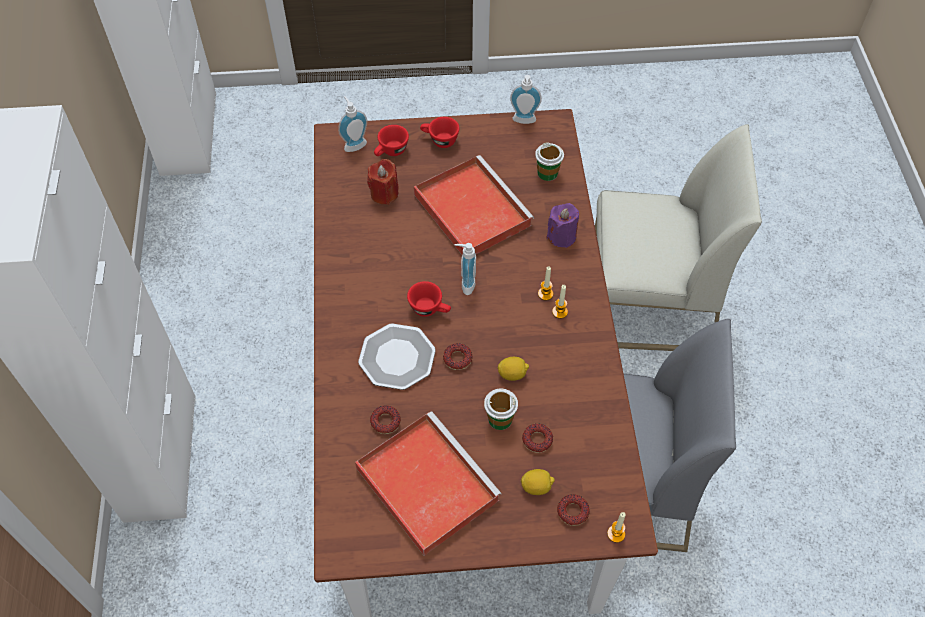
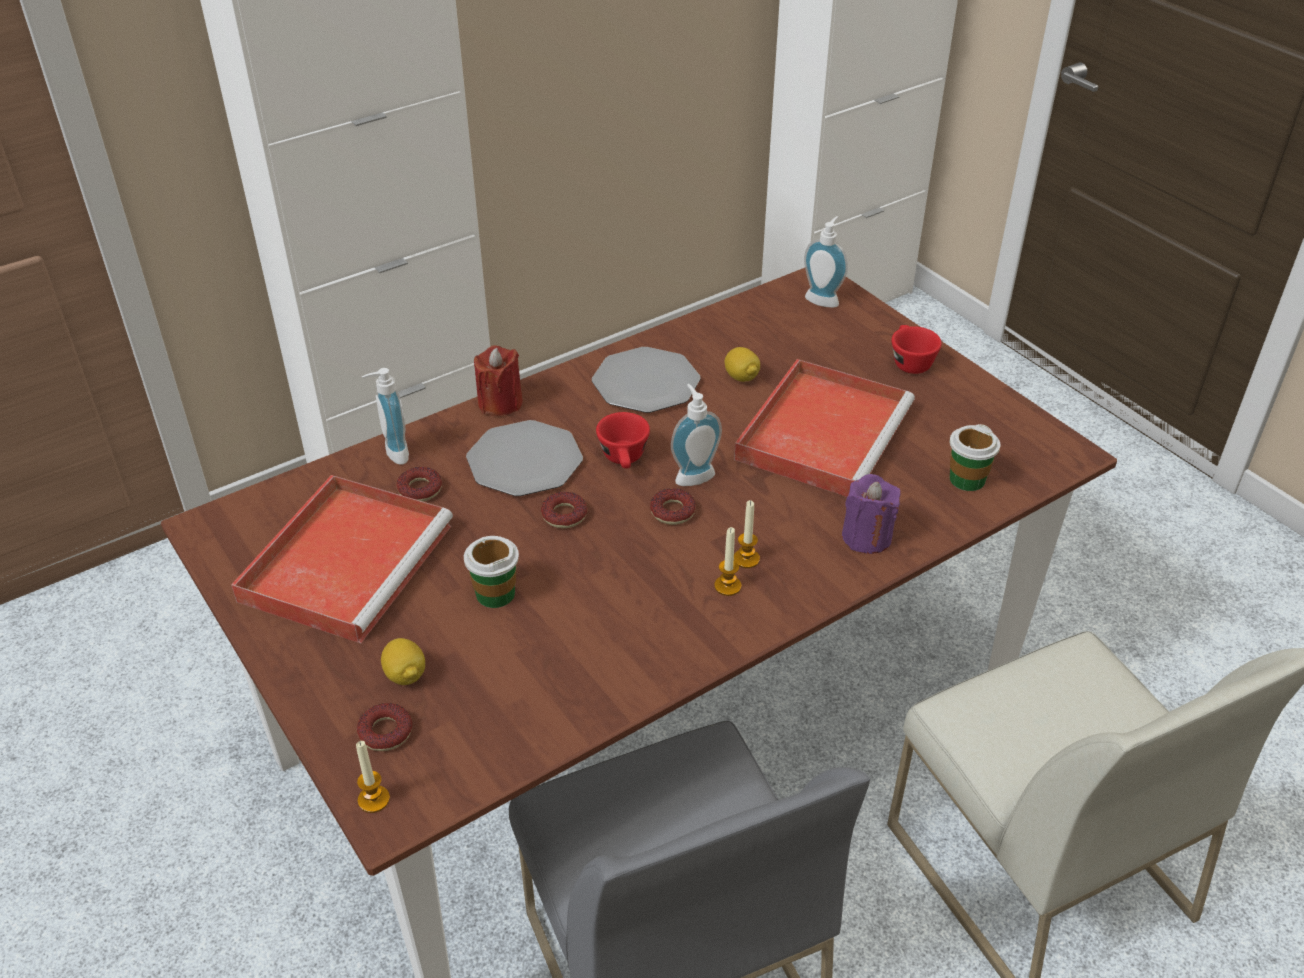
camera: 60 degrees right, 15 degrees down
red candle [367,159,399,205] -> red candle moved to [474,345,523,416]
red cup [374,125,409,156] -> none
lemon [497,357,529,381] -> lemon moved to [725,347,760,382]
soap dispenser [510,75,542,124] -> soap dispenser moved to [362,368,409,465]
donut [522,423,553,453] -> donut moved to [650,488,696,525]
none -> plate [592,347,701,413]

